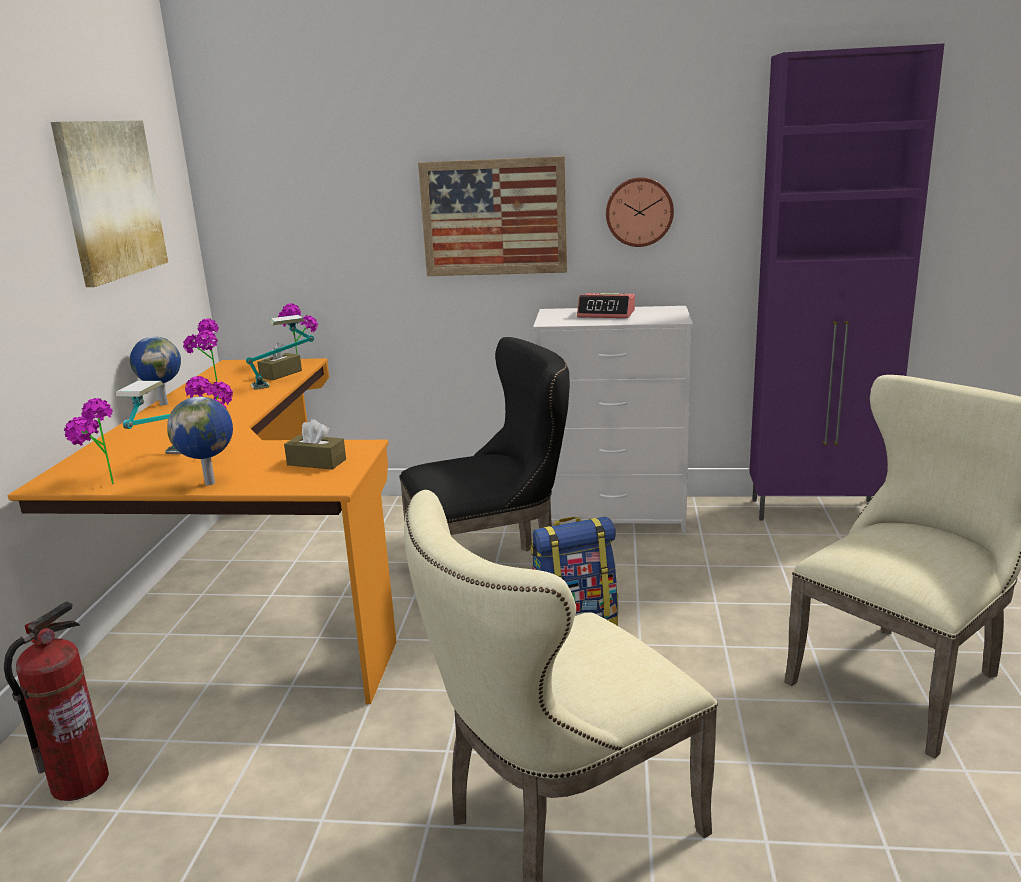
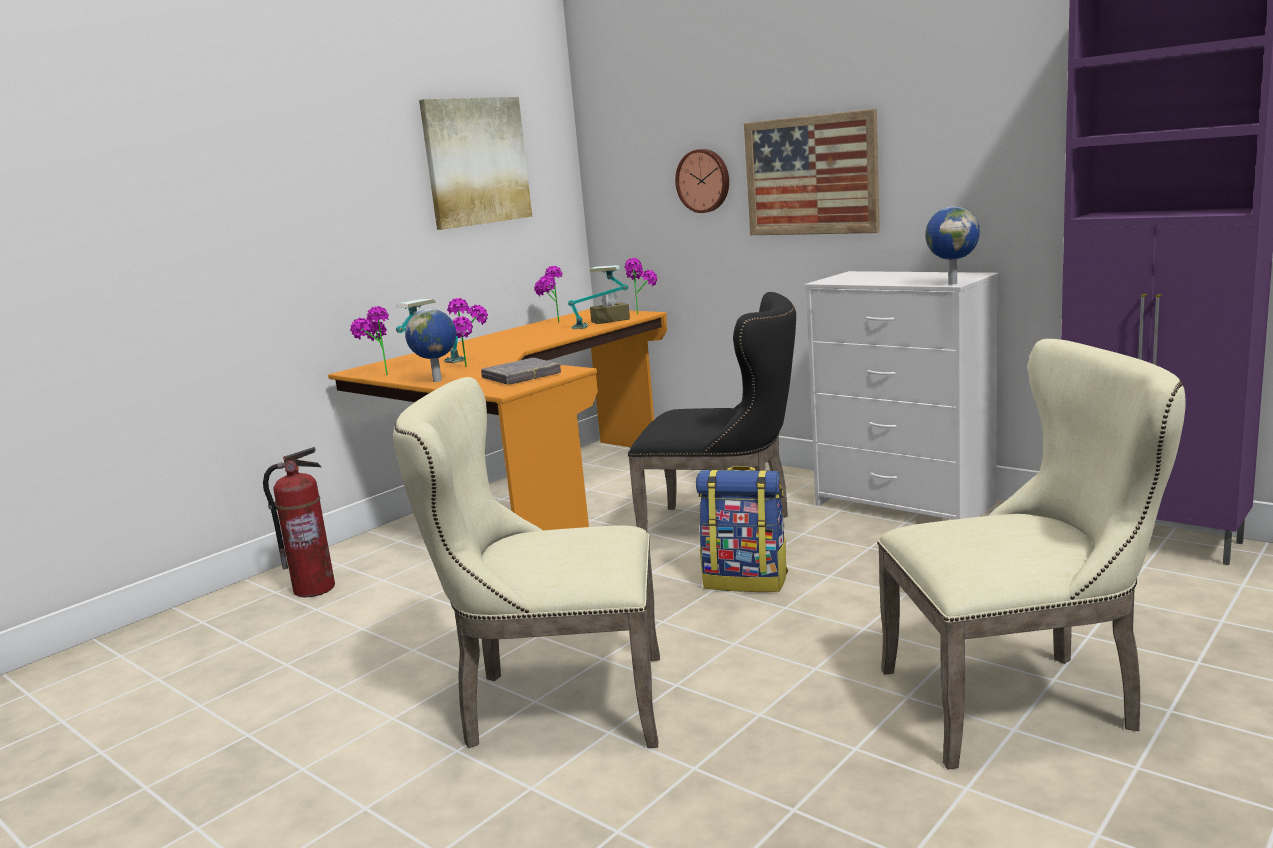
camera: 35 degrees right, 5 degrees down
globe [130,336,181,405] -> globe moved to [925,207,980,285]
brown tissue box [284,419,346,470] -> grey book [481,358,561,385]
alarm clock [577,293,635,318] -> none
wall clock [606,177,674,247] -> wall clock moved to [675,149,729,213]

